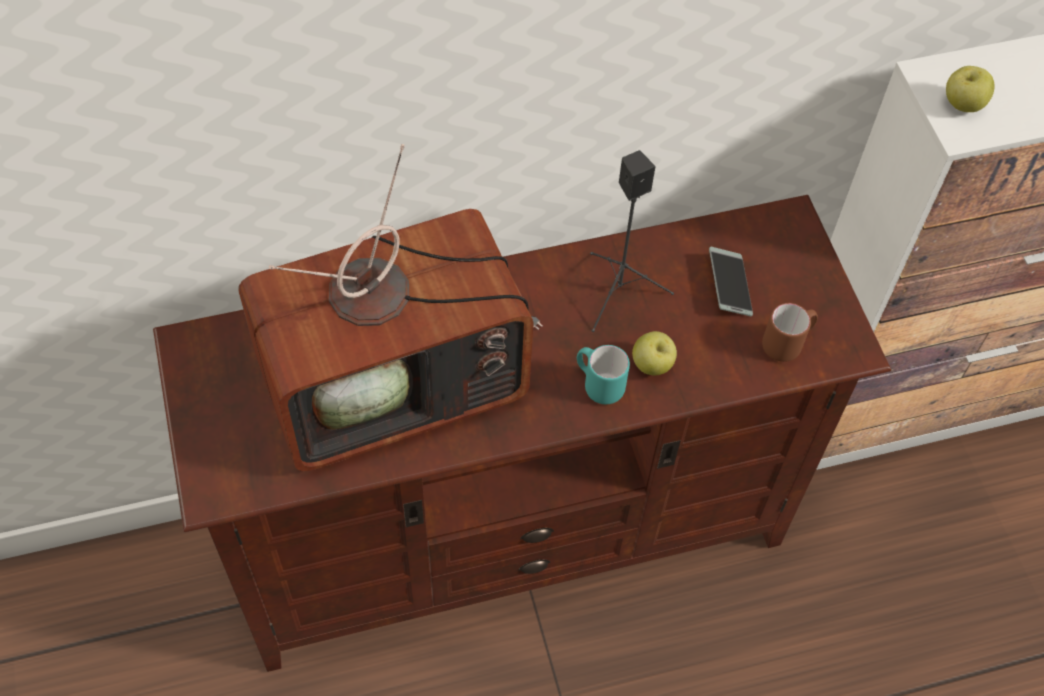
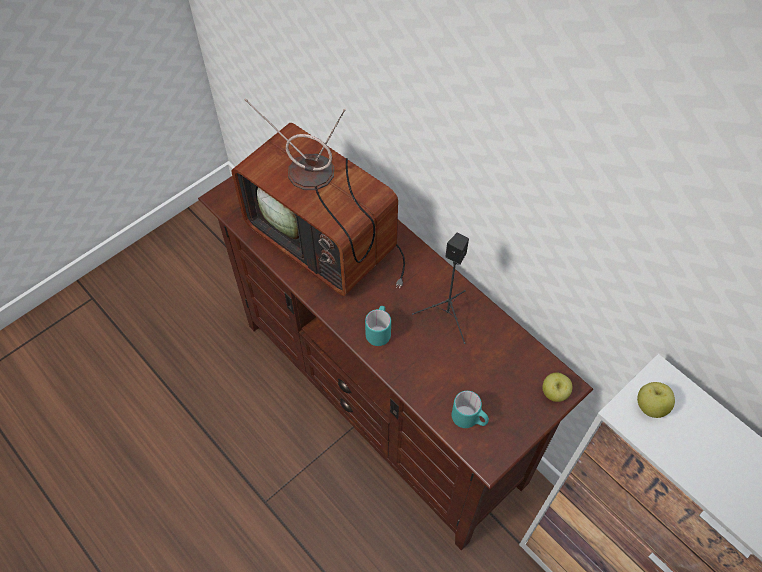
camera: 65 degrees right, 0 degrees up
apple [632,331,677,375] -> apple moved to [542,373,572,402]
phone [709,247,753,316] -> none
brown mug [762,303,818,362] -> turquoise mug [452,391,489,428]

